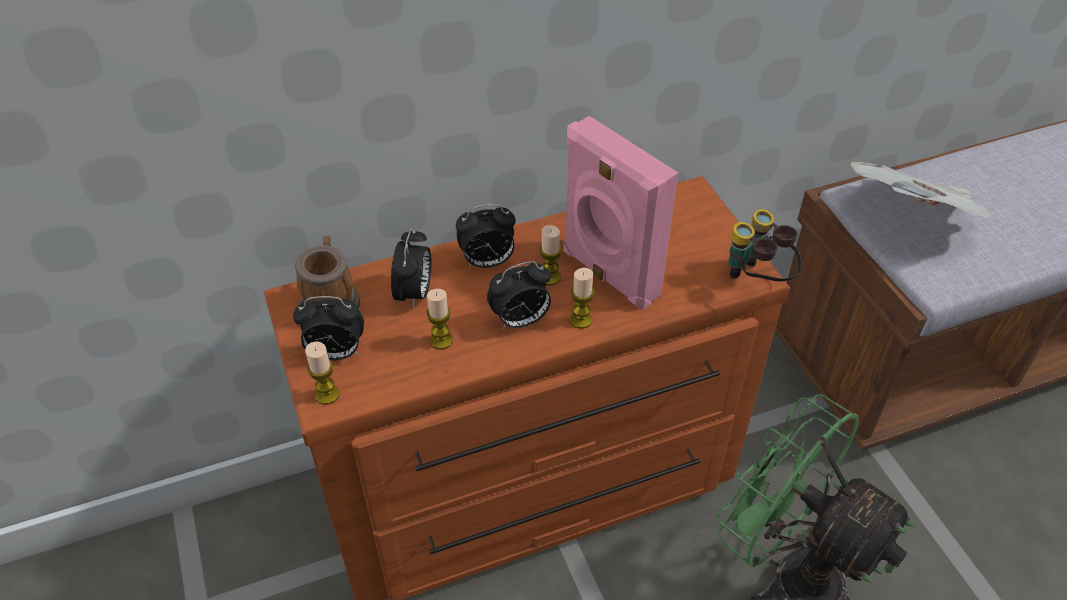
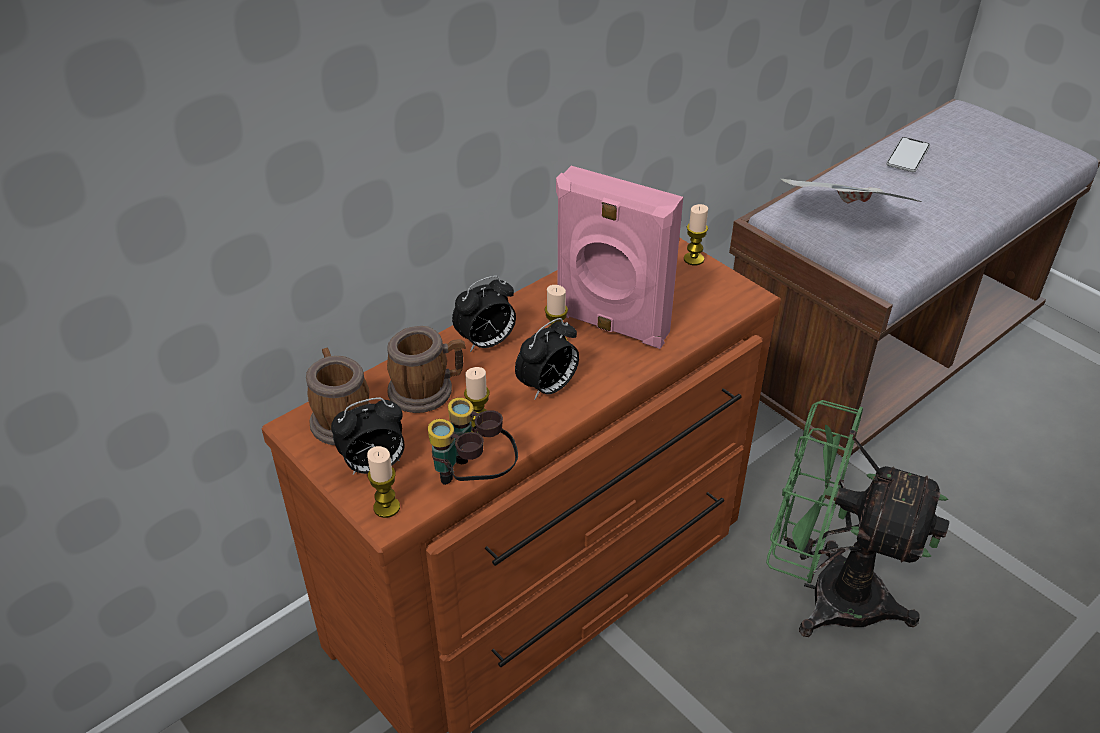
camera: 20 degrees left, 5 degrees down
alarm clock [391,228,431,309] -> mug [387,326,466,413]
candle [570,268,594,329] -> candle moved to [684,204,708,265]
binoculars [728,209,802,282] -> binoculars moved to [428,398,518,485]
none -> phone [886,137,930,172]

